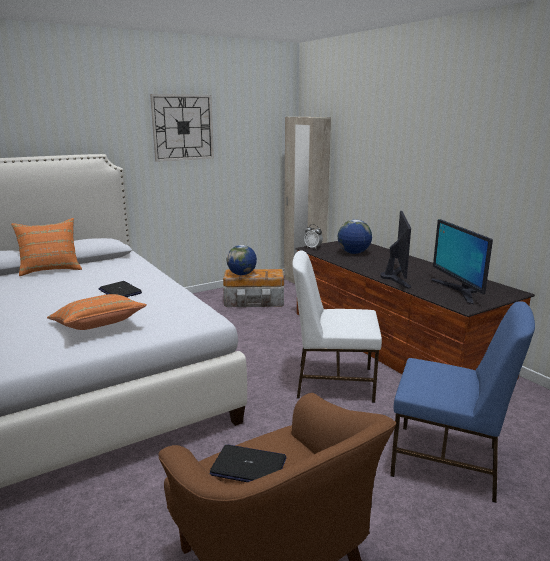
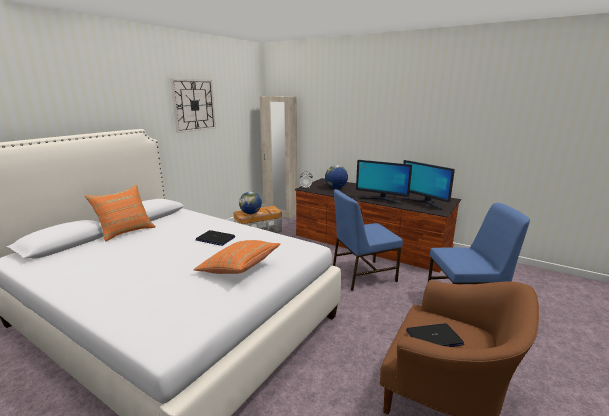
camera: 25 degrees left, 0 degrees up
white chair [292,250,382,403] -> blue chair [333,189,403,291]
monitor [380,211,411,289] -> monitor turned 135 degrees clockwise [356,160,412,204]

